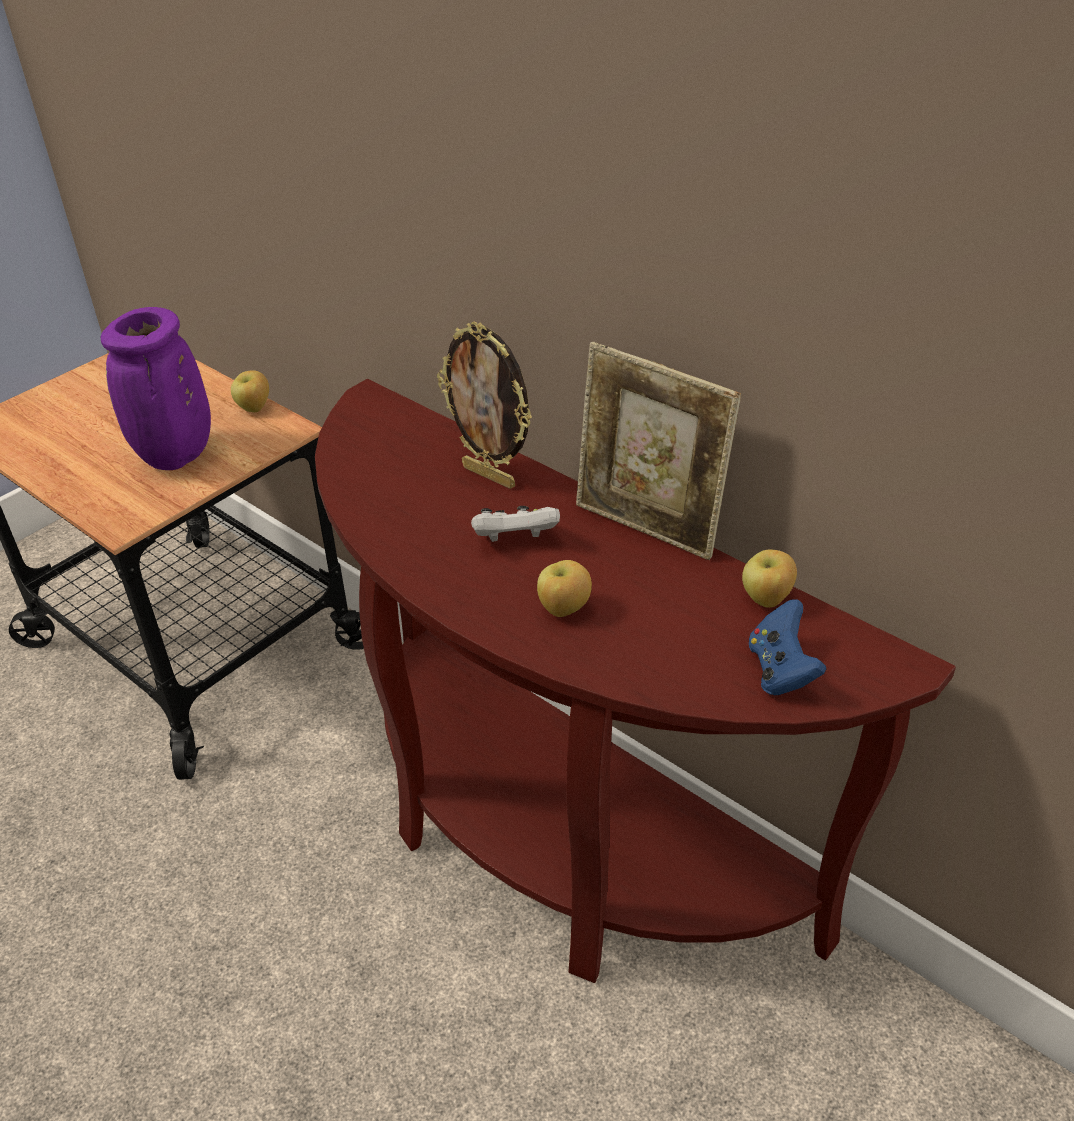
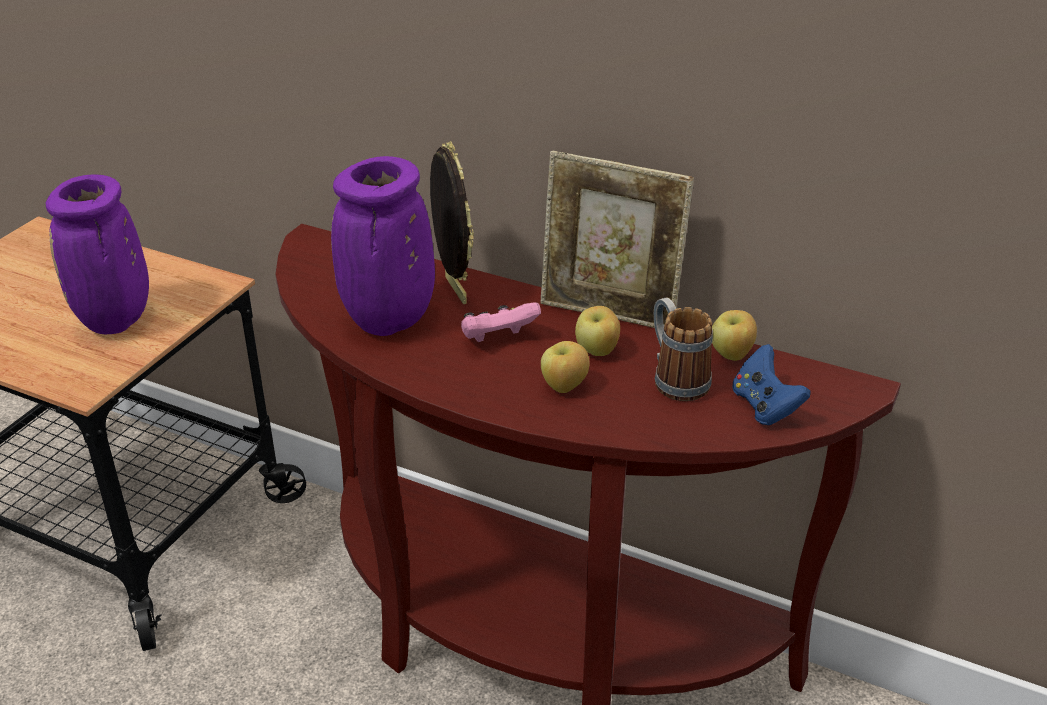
camera: 15 degrees left, 5 degrees down
apple [231,370,269,412] -> apple moved to [575,306,620,356]
picture frame [437,322,532,489] -> picture frame turned 135 degrees counterclockwise [430,141,474,304]
white game controller [471,506,560,542] -> pink game controller [461,302,541,342]
none -> purple vase [331,156,435,336]
none -> mug [654,298,713,401]

